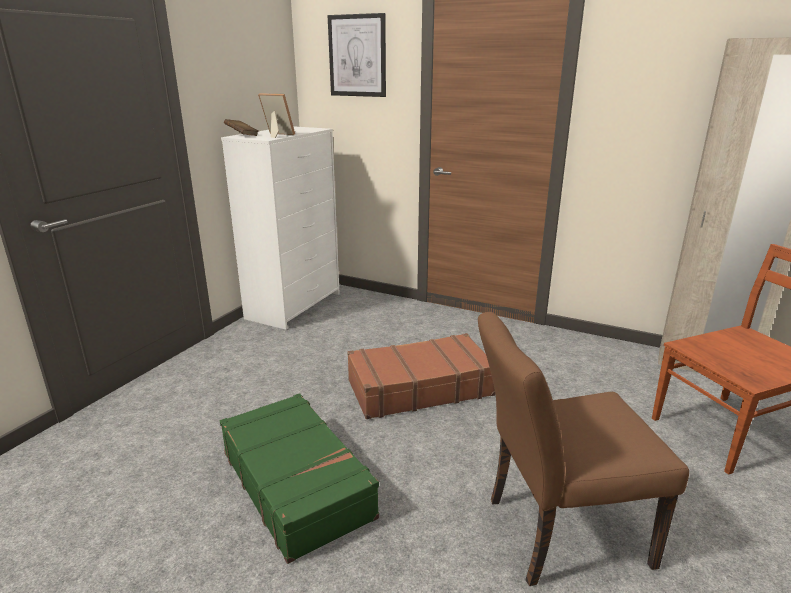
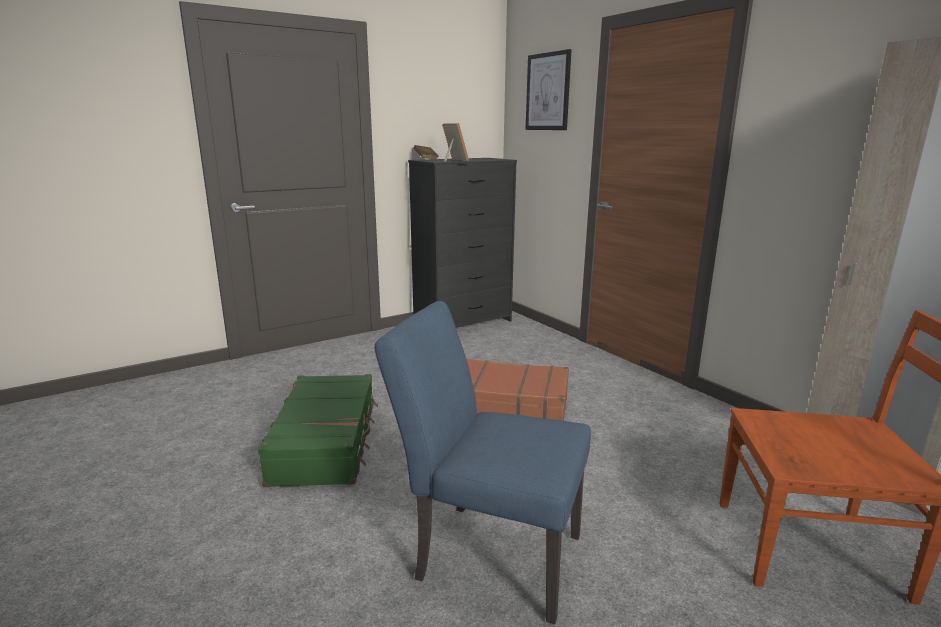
camera: 30 degrees right, 5 degrees down
white dresser [221,126,340,330] -> black dresser [408,158,517,328]
brown chair [478,312,689,586] -> blue chair [374,301,591,625]

